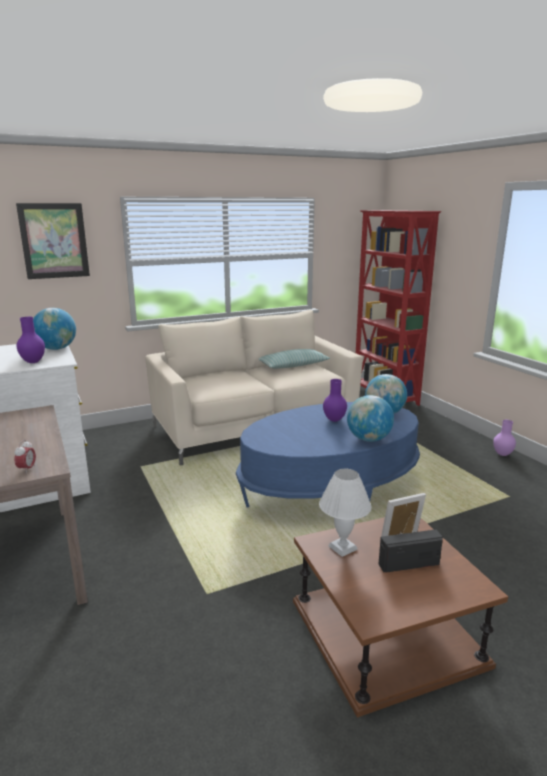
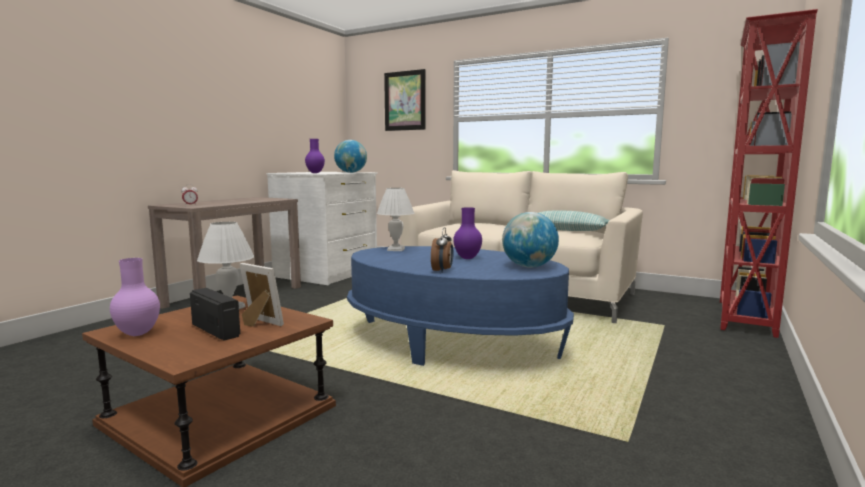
camera: 55 degrees right, 10 degrees down
globe [347,395,394,442] -> alarm clock [431,227,454,272]
purple vase [493,420,516,456] -> purple vase moved to [110,258,160,336]
none -> white table lamp [377,188,414,251]

